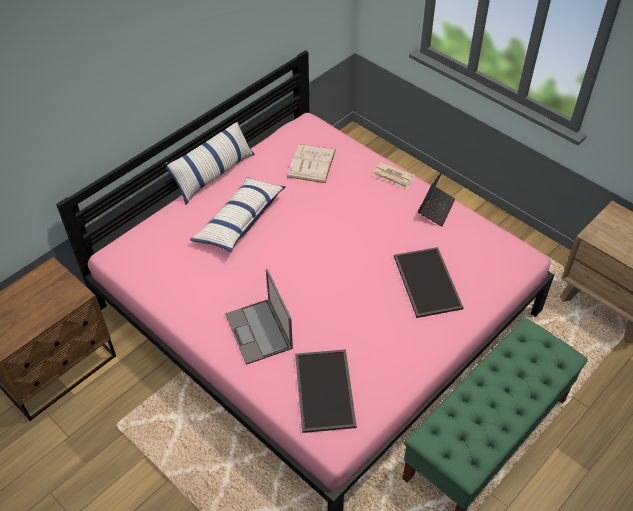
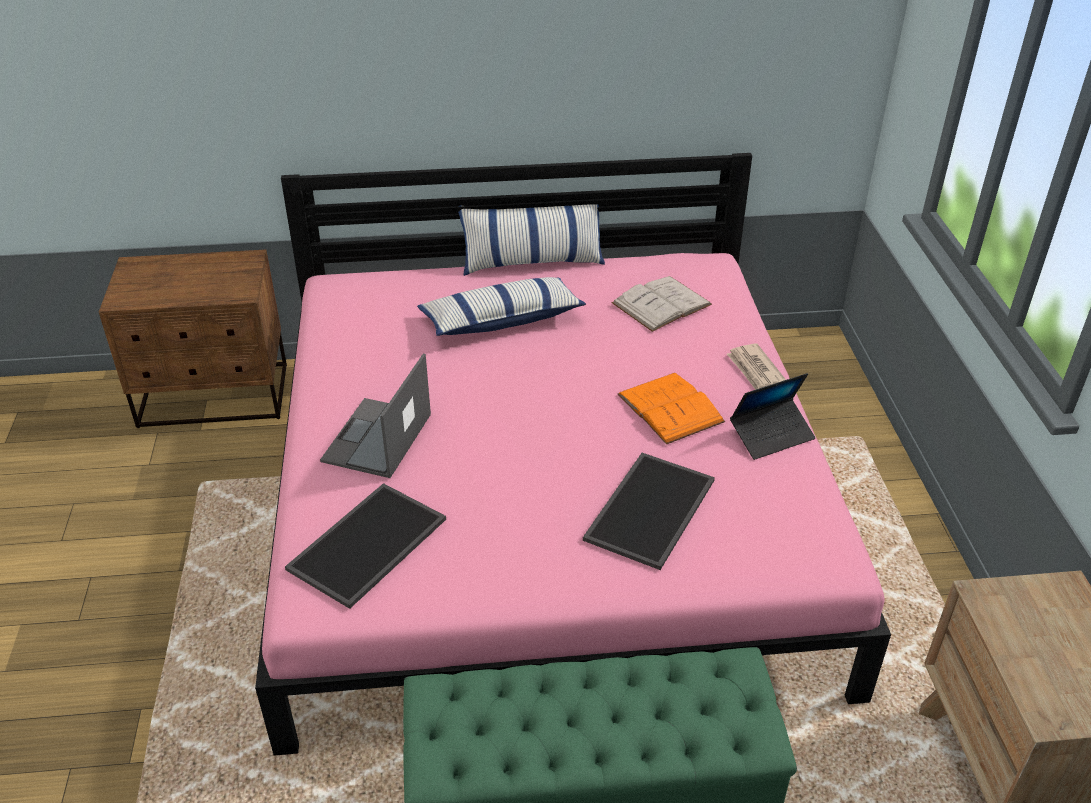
camera: 40 degrees right, 10 degrees down
none -> orange book [618,373,725,445]

